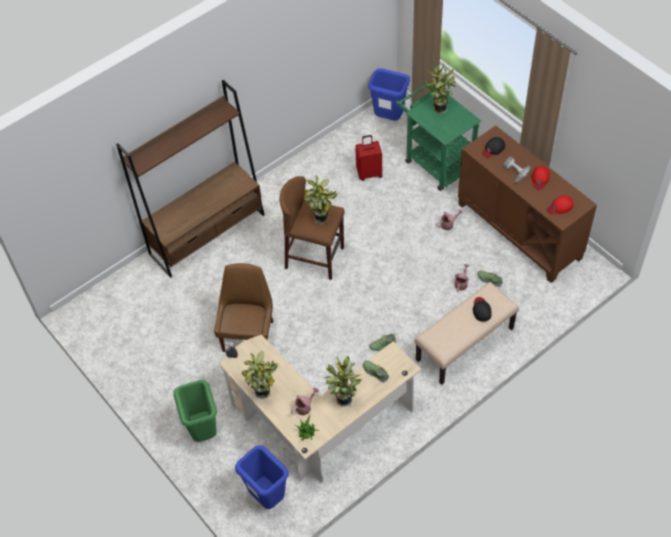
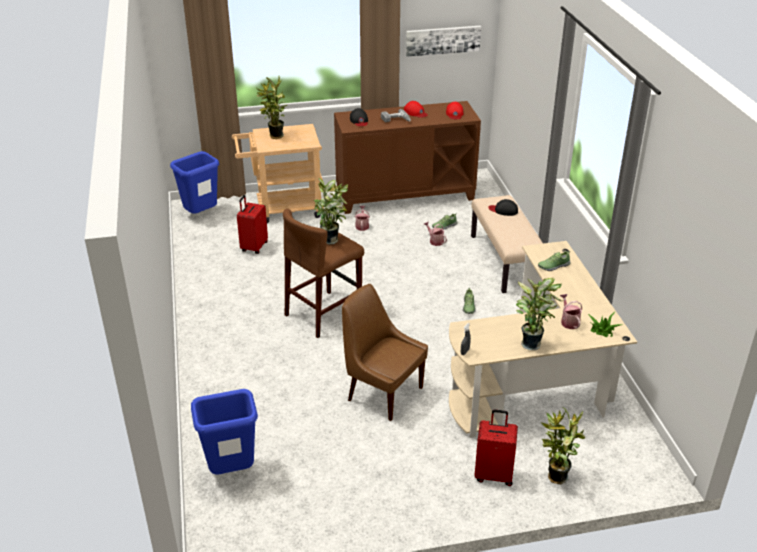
camera: 65 degrees left, 20 degrees down
brown bookcase [116,80,264,278] -> none
green trash can [173,380,217,442] -> red suitcase [474,410,518,486]
blue trash can [235,445,289,509] -> blue trash can moved to [191,389,258,475]
potted plant [323,356,362,407] -> potted plant moved to [541,407,585,484]
green cart [395,82,481,191] -> beige cart [232,124,324,223]
none -> picture [406,26,481,57]

